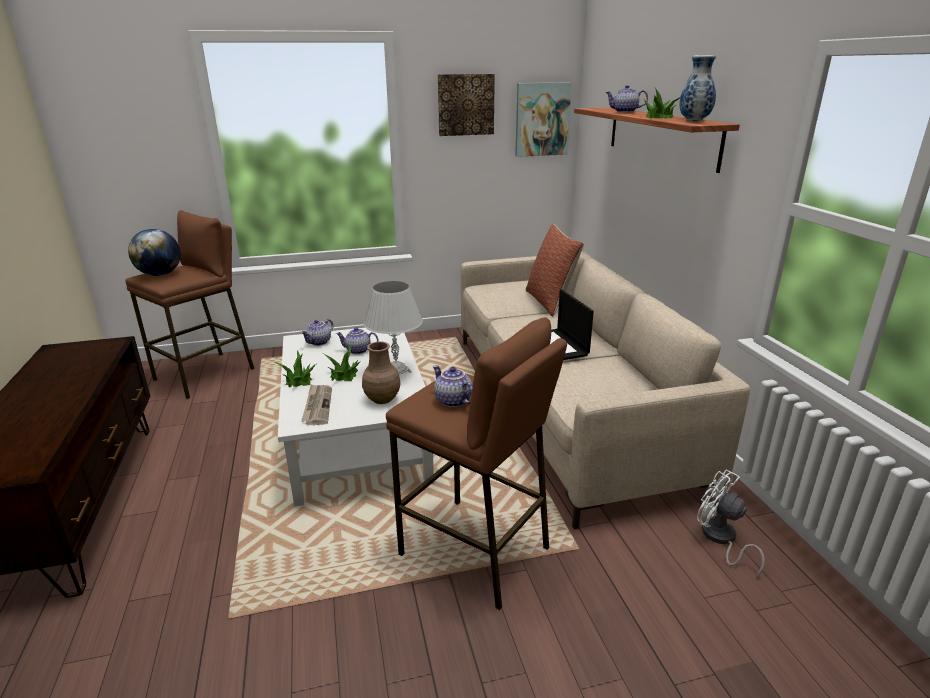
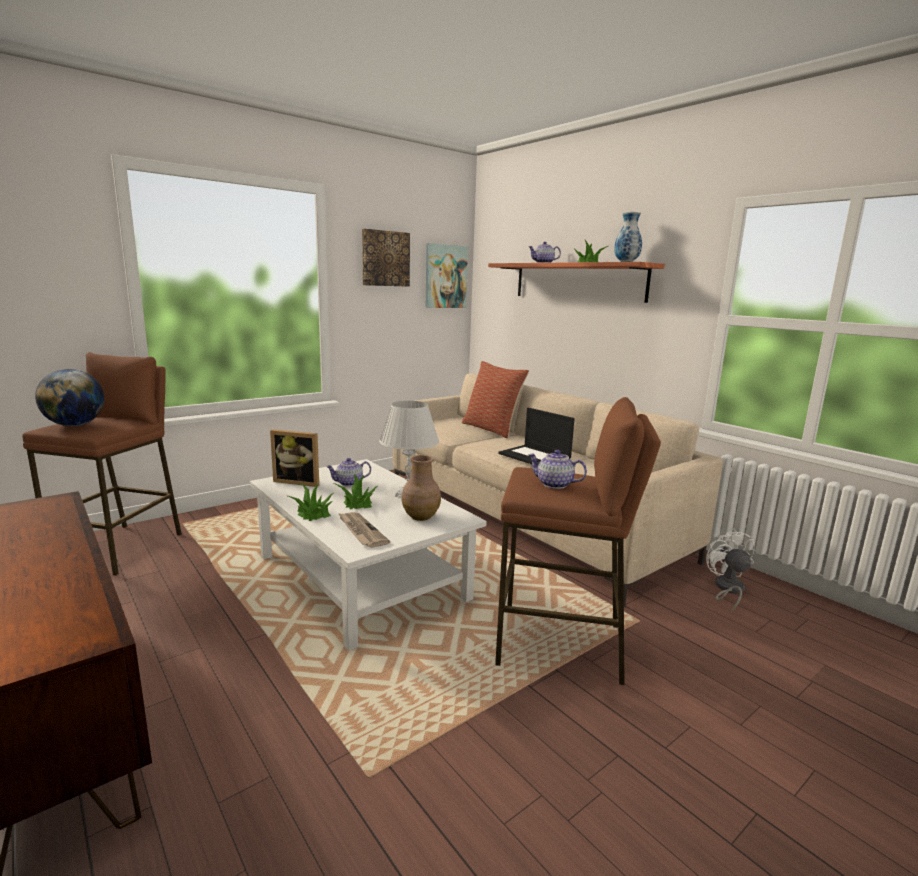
camera: 25 degrees left, 10 degrees down
teapot [301,319,333,346] -> picture frame [270,429,319,487]
white fan [697,470,765,578] -> white fan turned 60 degrees clockwise [706,528,754,612]

